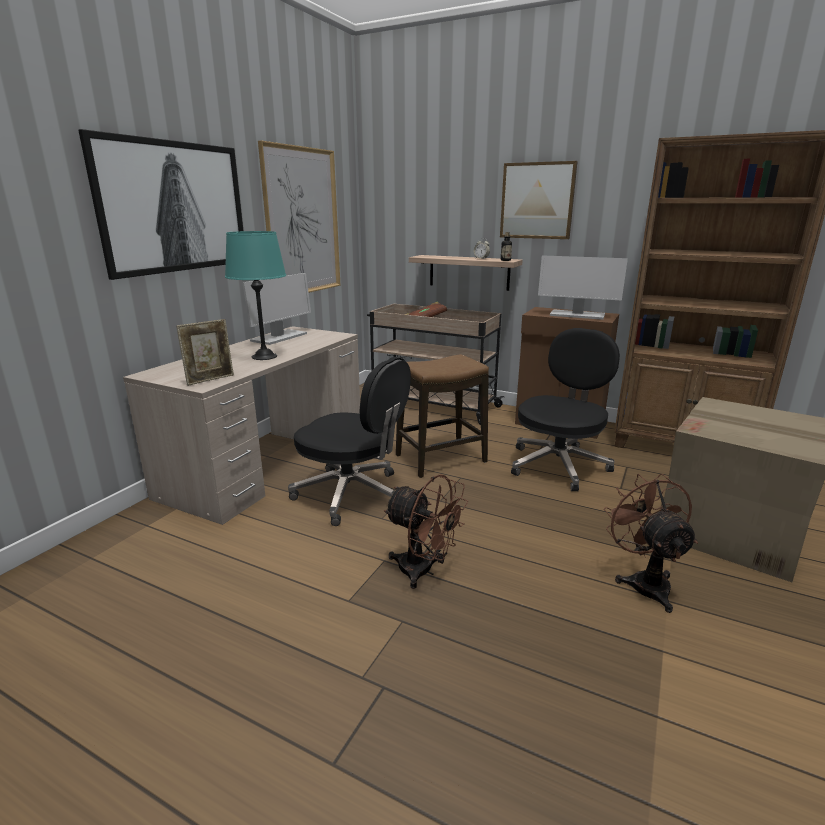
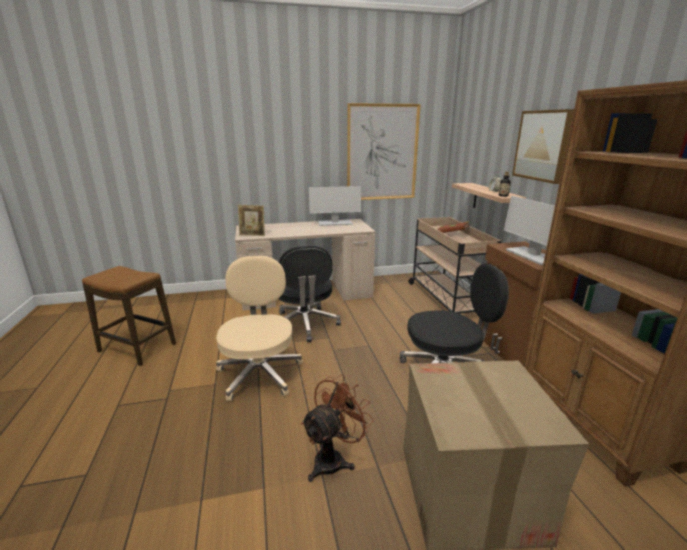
camera: 50 degrees right, 0 degrees up
picture [78,129,243,280] -> none
turquoise table lamp [225,231,286,360] -> none
brown fan [383,474,468,589] -> beige office chair [216,256,303,401]
stool [396,354,489,478] -> stool moved to [82,266,176,366]

